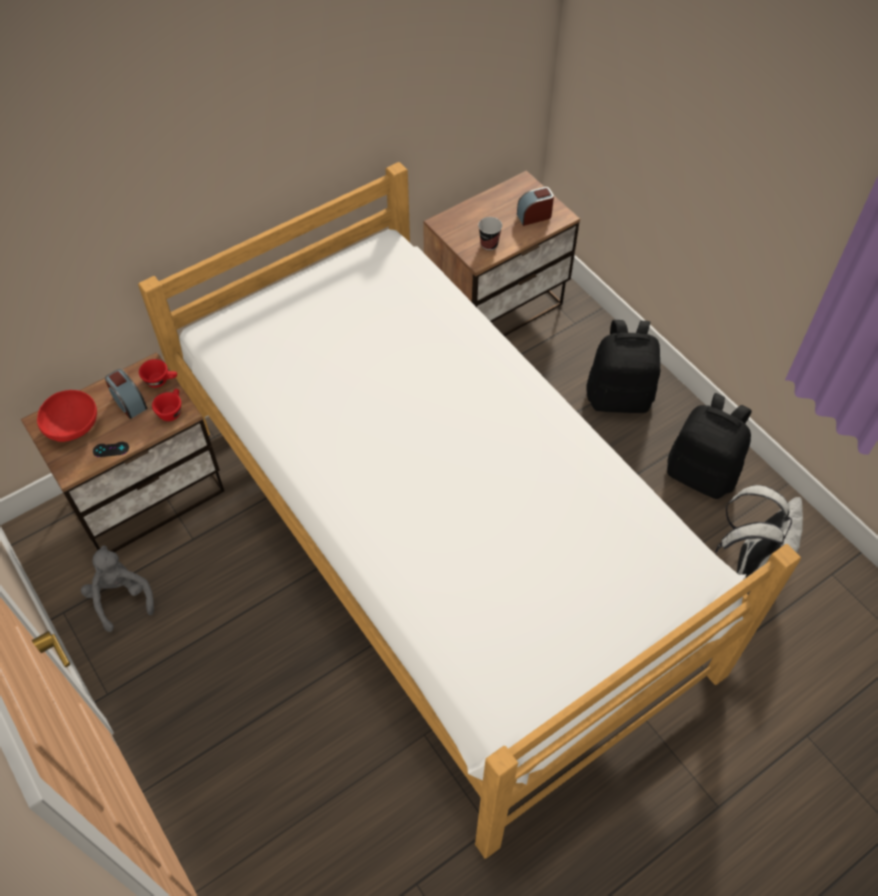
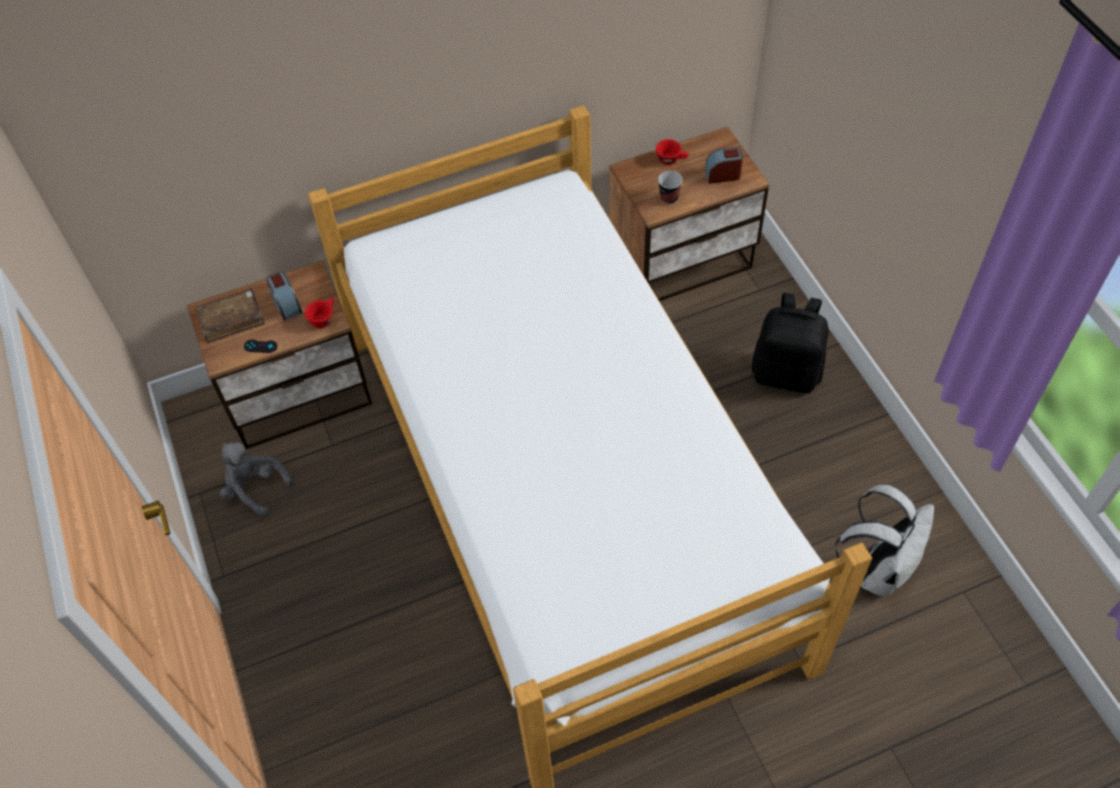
camera: 15 degrees right, 0 degrees up
red bowl [37,390,97,442] -> brown book [195,289,265,343]
grey plush toy [81,545,154,632] -> grey plush toy turned 45 degrees counterclockwise [220,442,293,517]
red cup [139,359,177,388] -> red cup moved to [656,139,689,165]
black backpack [667,393,752,499] -> none

